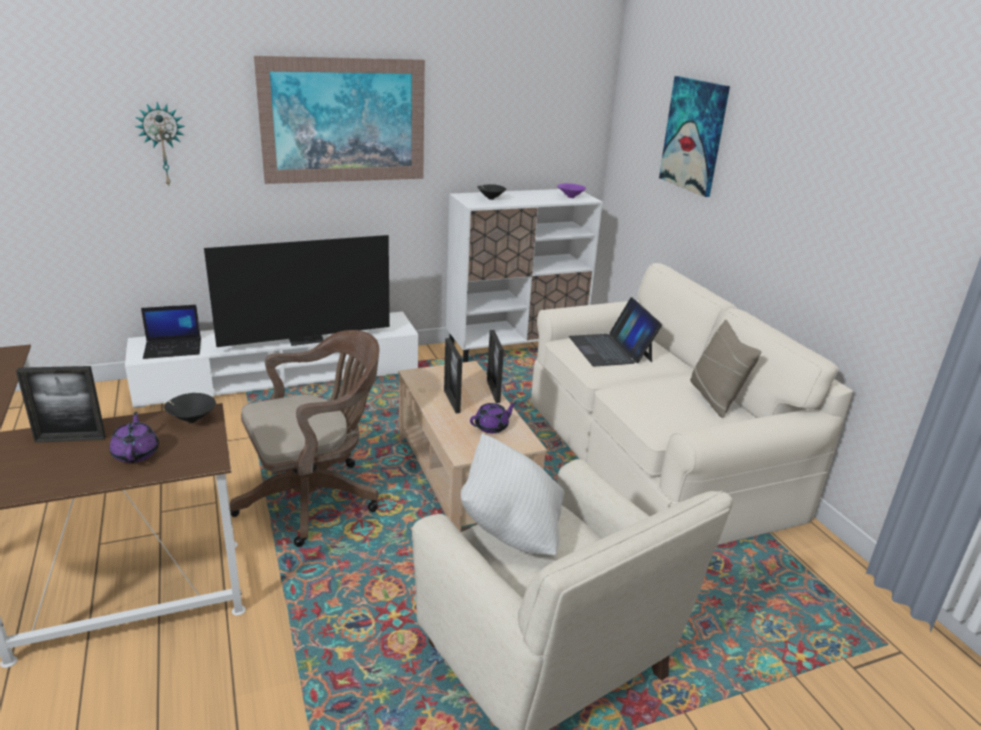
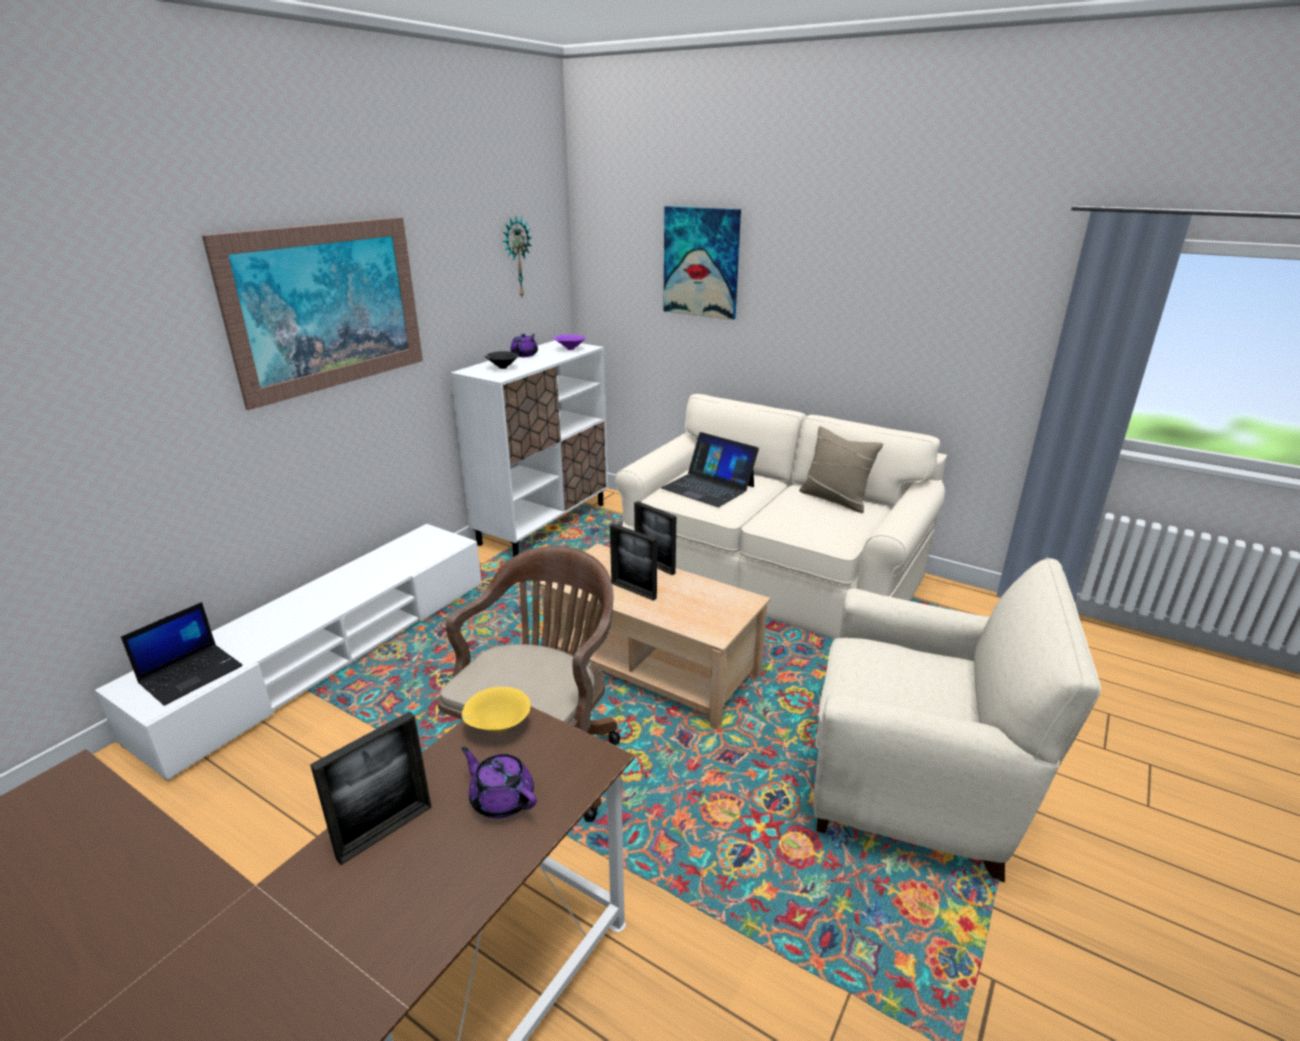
camera: 35 degrees left, 0 degrees up
wall clock [135,102,185,186] -> wall clock moved to [503,216,532,297]
black bowl [164,393,216,423] -> yellow bowl [462,687,531,732]
television [204,235,390,347] -> none
white pillow [461,433,564,555] -> none
purple teapot [470,402,517,433] -> purple teapot moved to [510,334,538,357]

